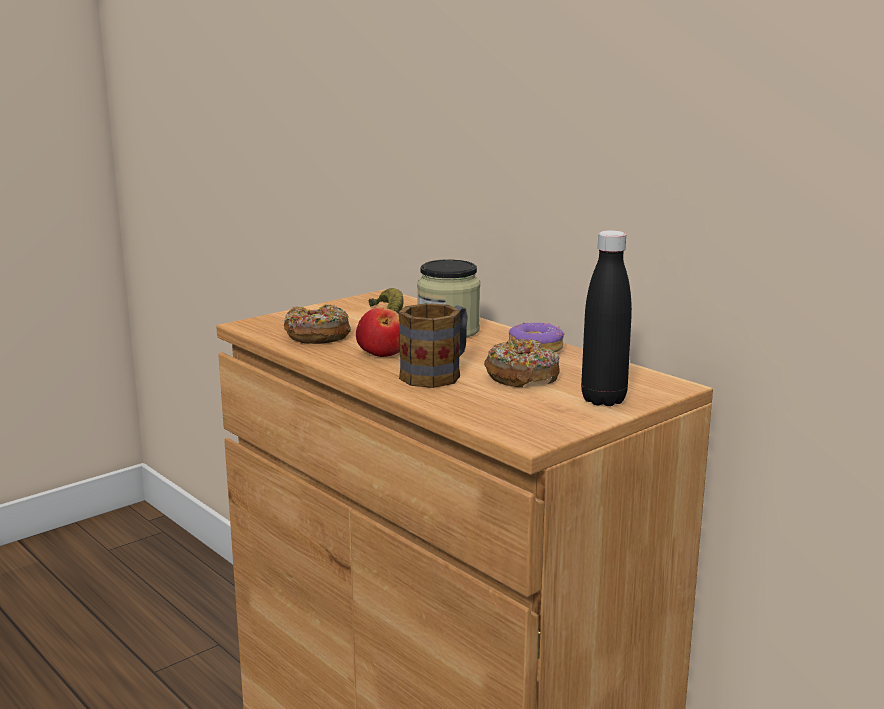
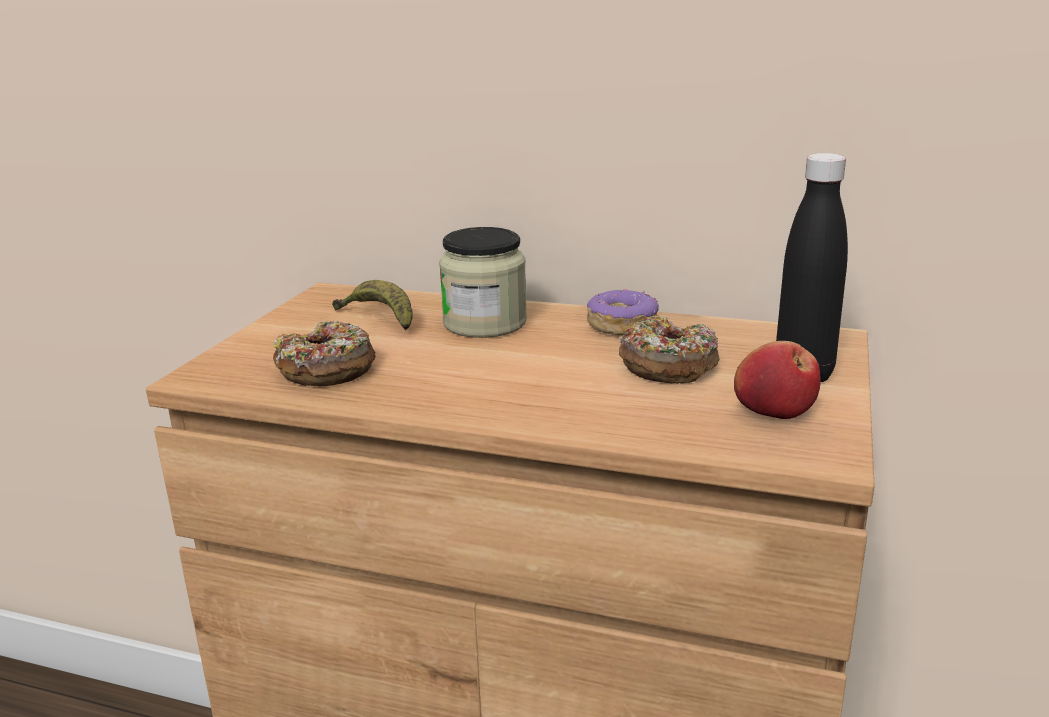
camera: 30 degrees left, 5 degrees up
apple [356,308,400,357] -> apple moved to [734,341,821,419]
mug [398,303,468,388] -> none

